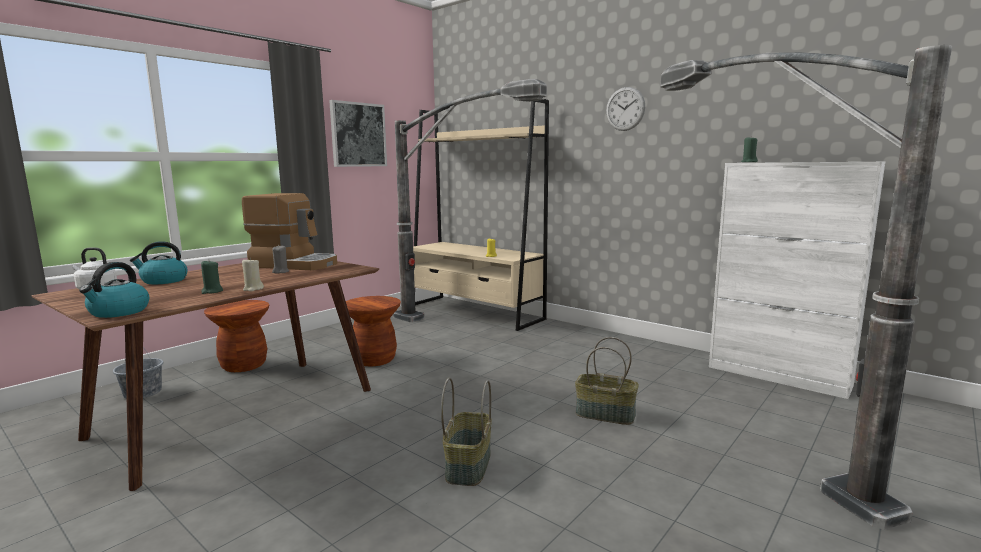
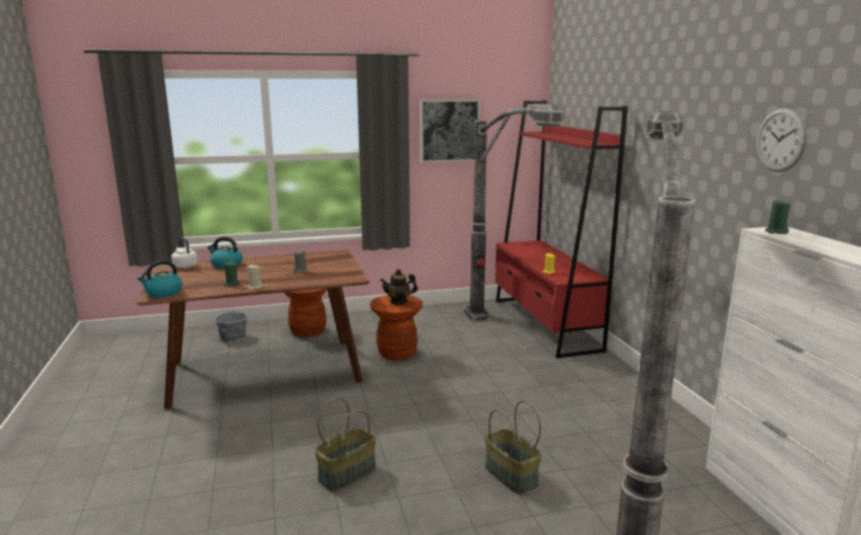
camera: 35 degrees right, 5 degrees up
coffee machine [242,193,337,270] -> none
beige bookcase [413,99,549,331] -> red bookcase [495,100,628,358]
wall clock [606,87,645,131] -> wall clock moved to [756,108,808,172]
none -> teapot [380,269,418,305]

